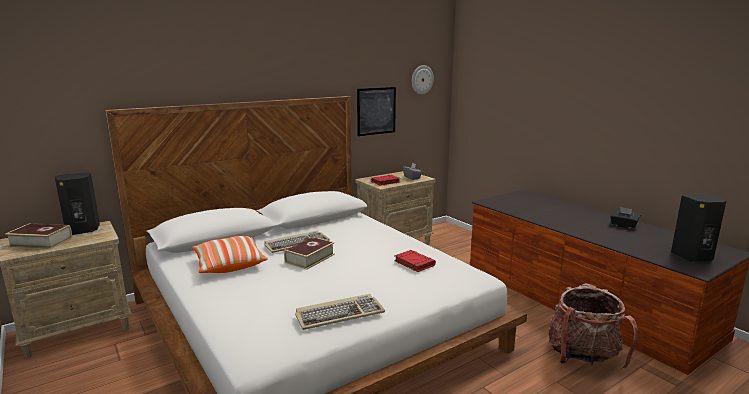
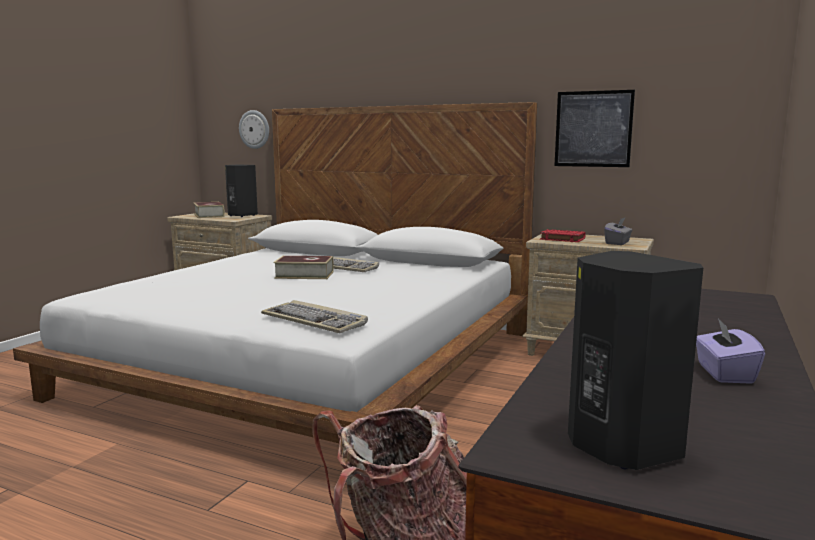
camera: 60 degrees right, 5 degrees down
pillow [192,236,268,273] -> none
keyboard [295,294,385,330] -> keyboard moved to [261,300,368,333]
red book [394,250,436,272] -> none
wall clock [412,65,434,95] -> wall clock moved to [239,110,269,149]
black tissue box [610,207,641,229] -> purple tissue box [696,318,765,384]

